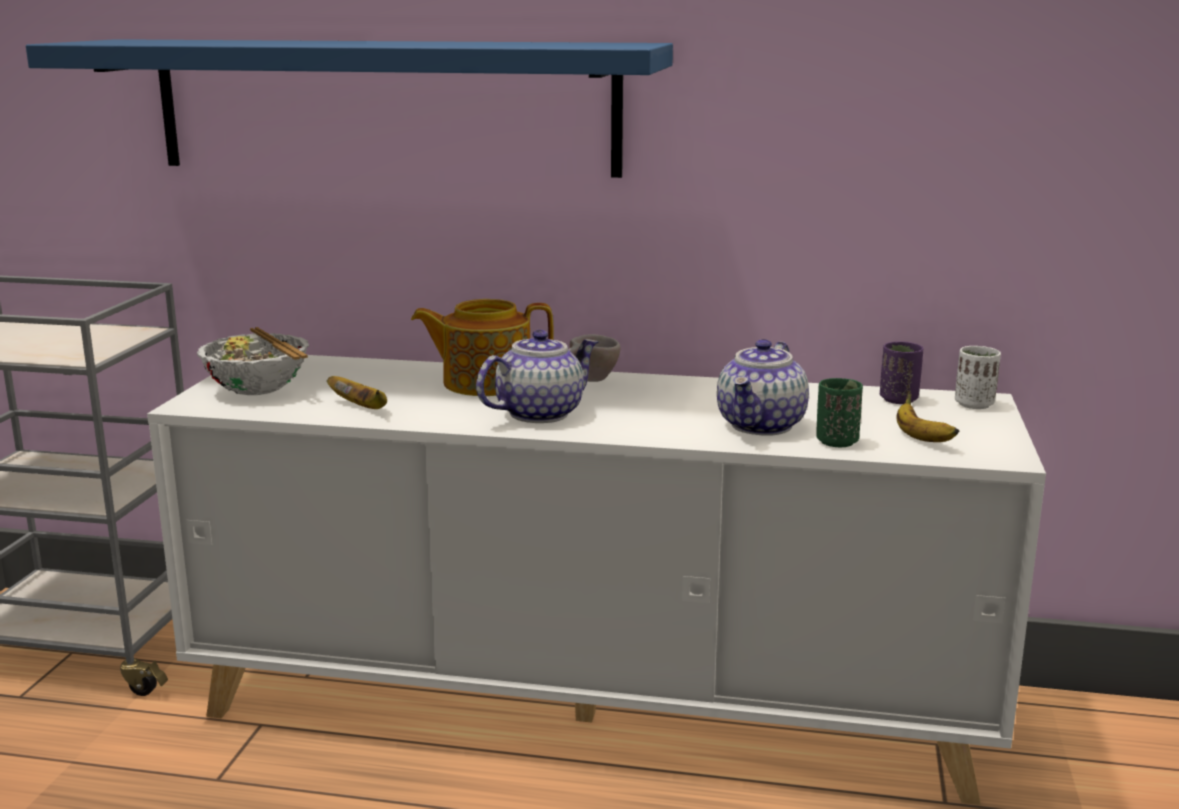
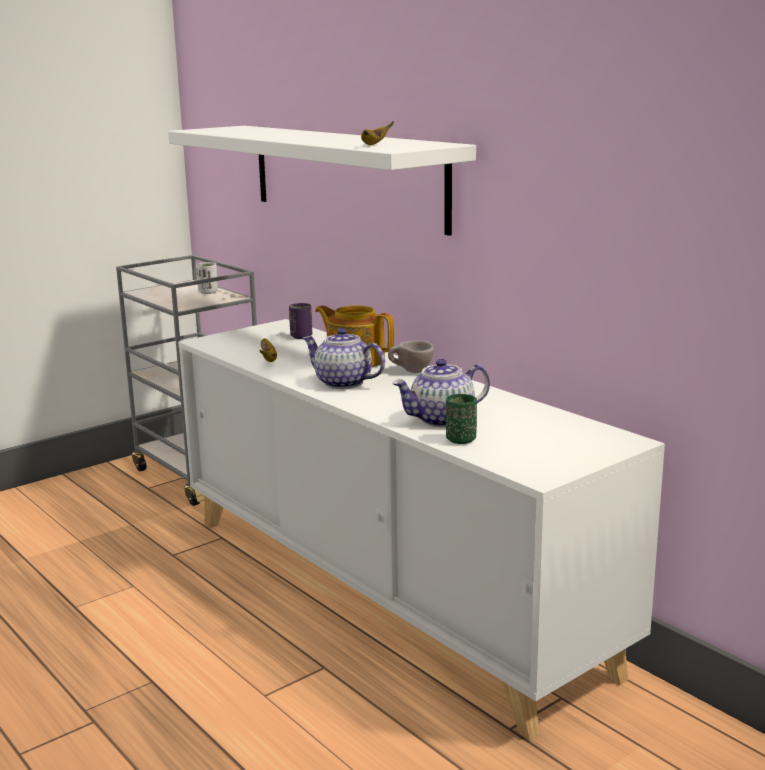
camera: 40 degrees right, 0 degrees up
blue shelf [26,39,673,178] -> white shelf [168,126,476,236]
bowl [197,327,309,395] -> none
teapot [476,330,598,423] -> teapot turned 150 degrees counterclockwise [303,328,385,389]
purple cup [880,341,923,404] -> purple cup moved to [289,303,312,339]
banana [896,391,959,442] -> banana moved to [361,121,394,145]
white cup [955,346,1001,409] -> white cup moved to [196,262,218,294]

